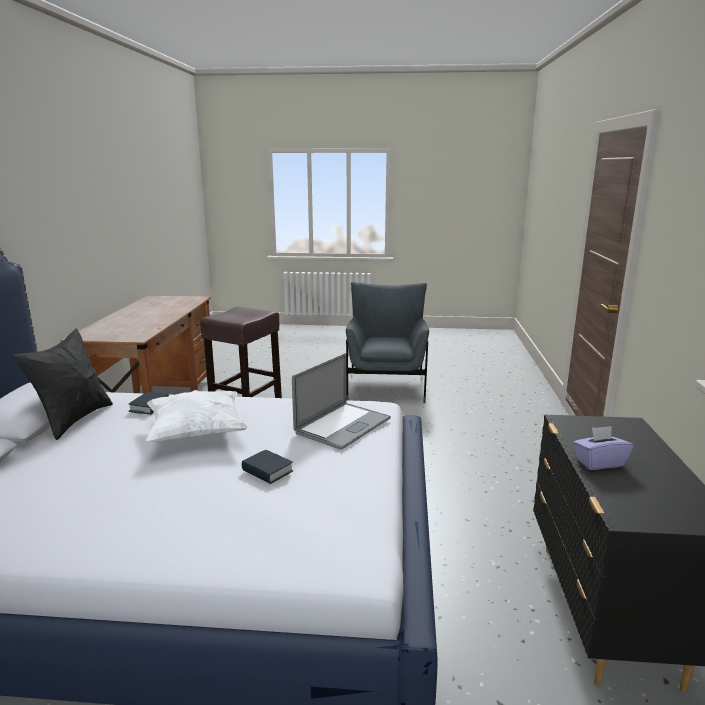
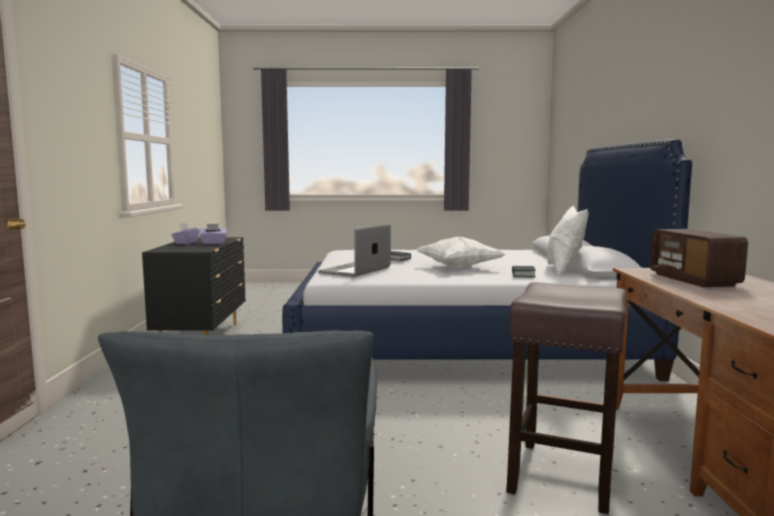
camera: 175 degrees right, 10 degrees down
black pillow [14,329,113,440] -> white pillow [547,205,589,276]
none -> purple tissue box [172,223,199,244]
none -> radio [650,229,748,287]

